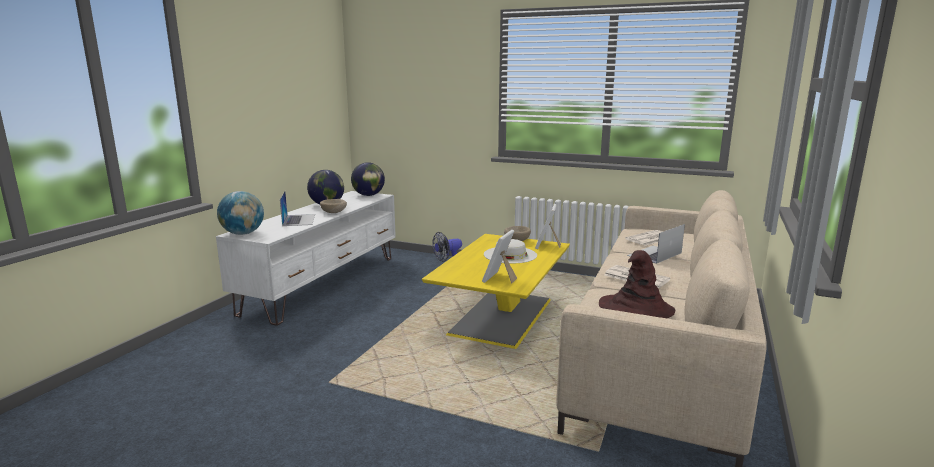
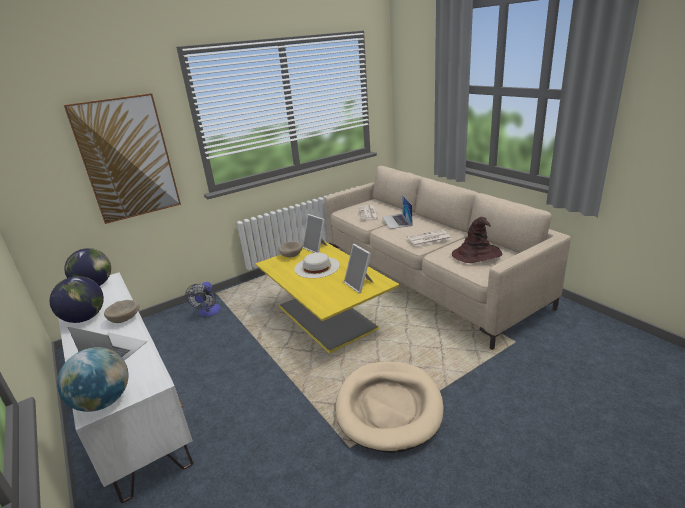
camera: 55 degrees left, 10 degrees up
none -> picture [64,93,181,224]
none -> beige dog bed [336,362,444,453]

